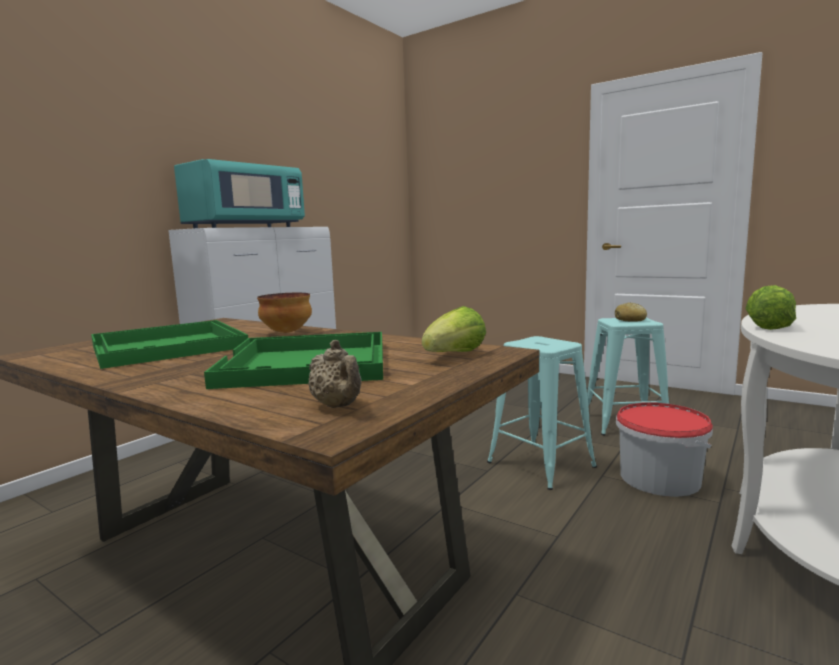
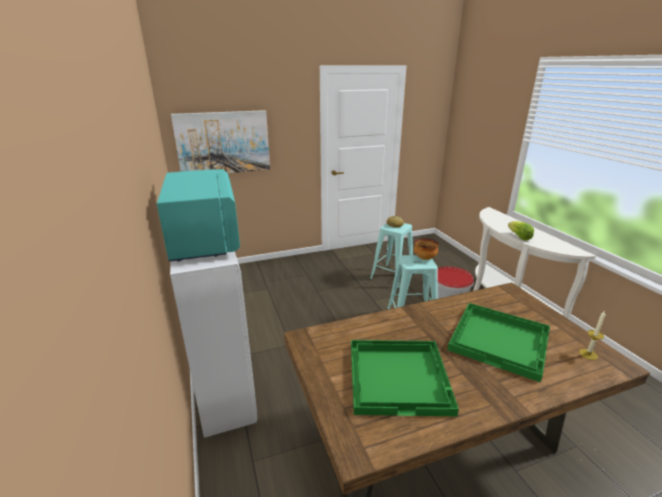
camera: 55 degrees left, 15 degrees up
bowl [257,293,312,333] -> bowl moved to [414,238,439,260]
beige teapot [308,340,361,408] -> candle [579,311,606,360]
lettuce [422,306,486,352] -> none
none -> picture [171,110,270,173]

